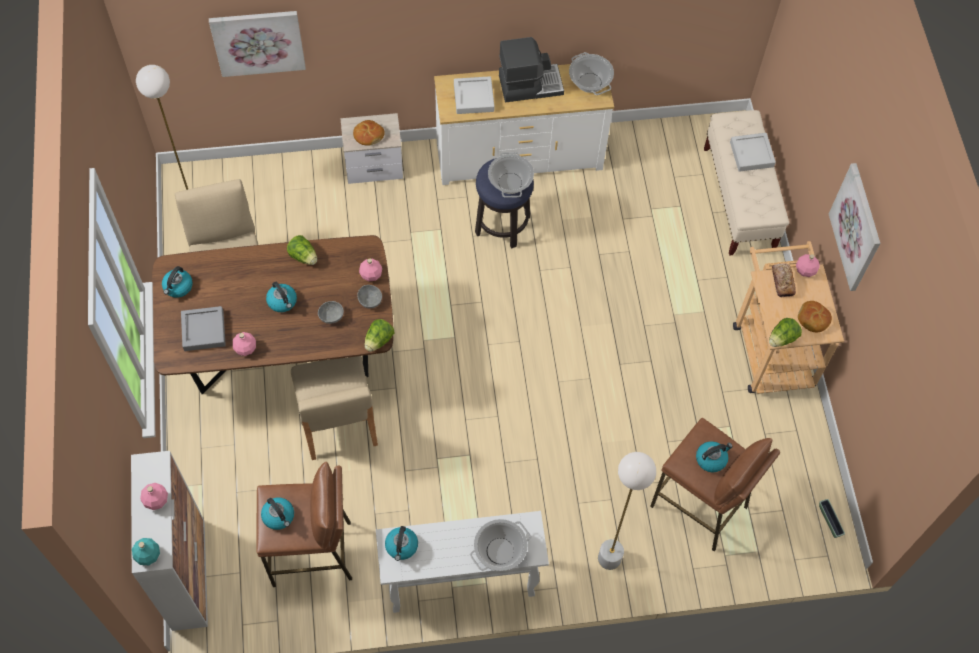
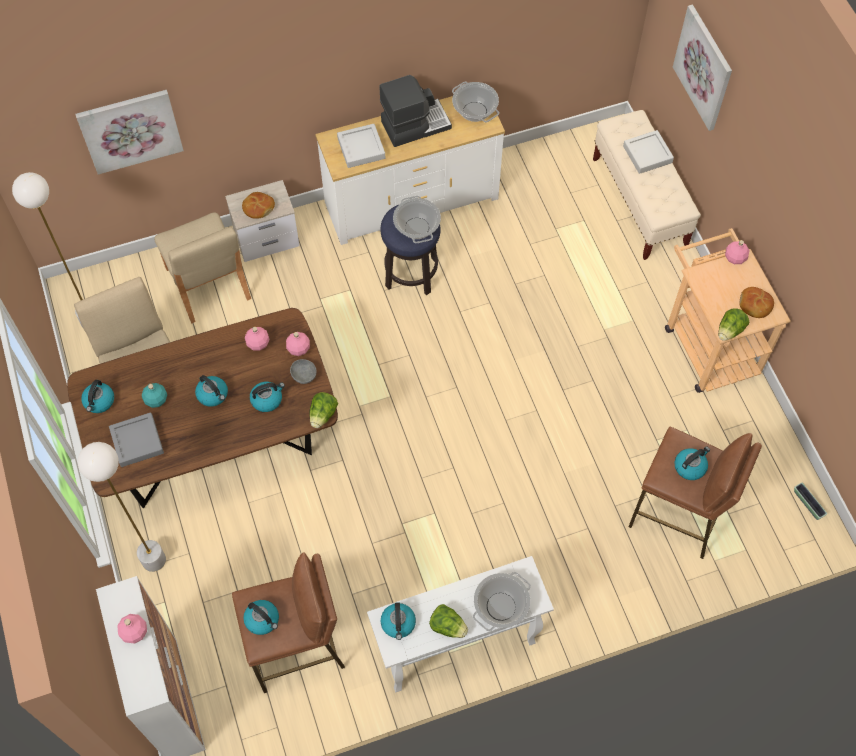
camera: 10 degrees left, 0 degrees up
turquoise bottle [132,538,160,565] -> turquoise bottle moved to [142,383,167,408]
pink bottle [233,332,256,356] -> pink bottle moved to [245,327,269,351]
lettuce [287,235,317,265] -> lettuce moved to [429,604,468,638]
beige chair [291,356,378,460] -> beige chair moved to [154,212,251,323]
grey bowl [318,301,344,324] -> kettle [250,382,285,412]
white floor lamp [598,452,656,570] -> white floor lamp moved to [78,442,166,572]
bread [772,263,796,297] -> none
picture [829,163,880,291] -> picture moved to [673,4,732,131]

